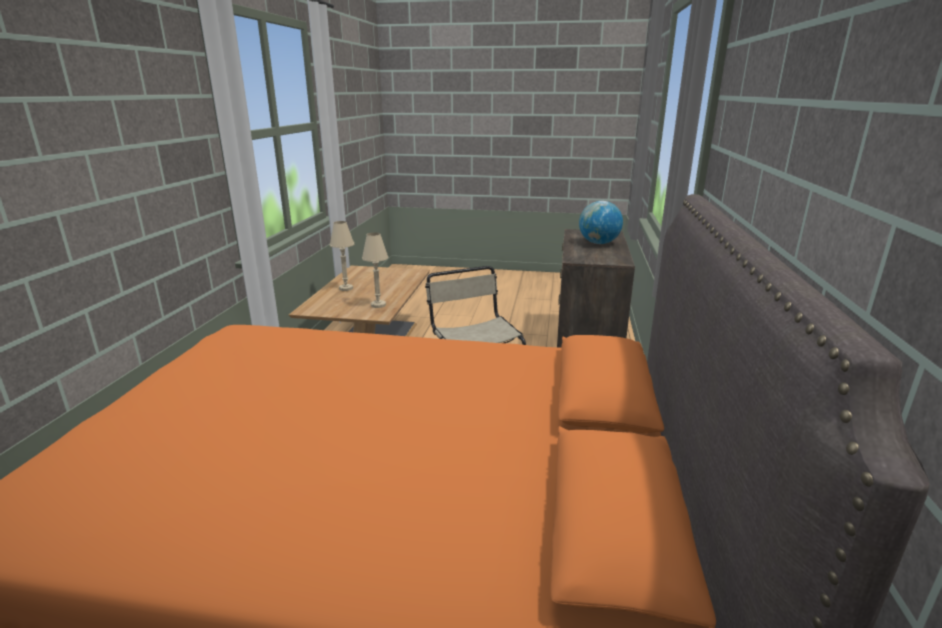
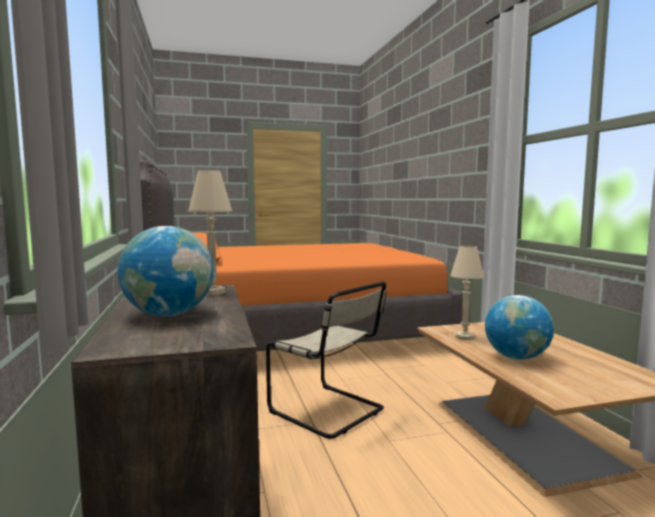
camera: 155 degrees right, 15 degrees down
beige table lamp [330,221,354,291] -> beige table lamp moved to [188,170,232,295]
none -> globe [485,295,554,359]

